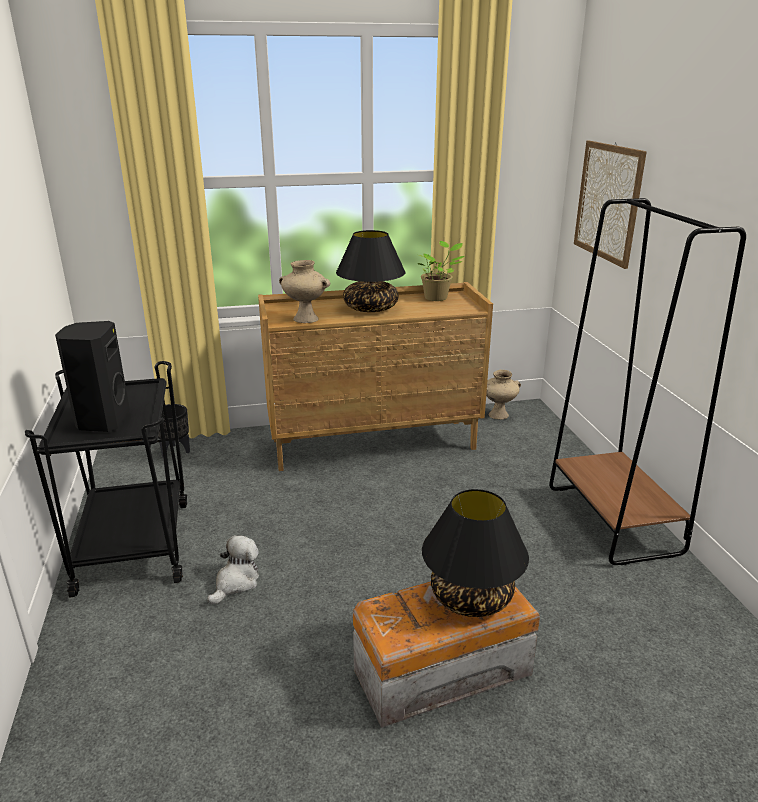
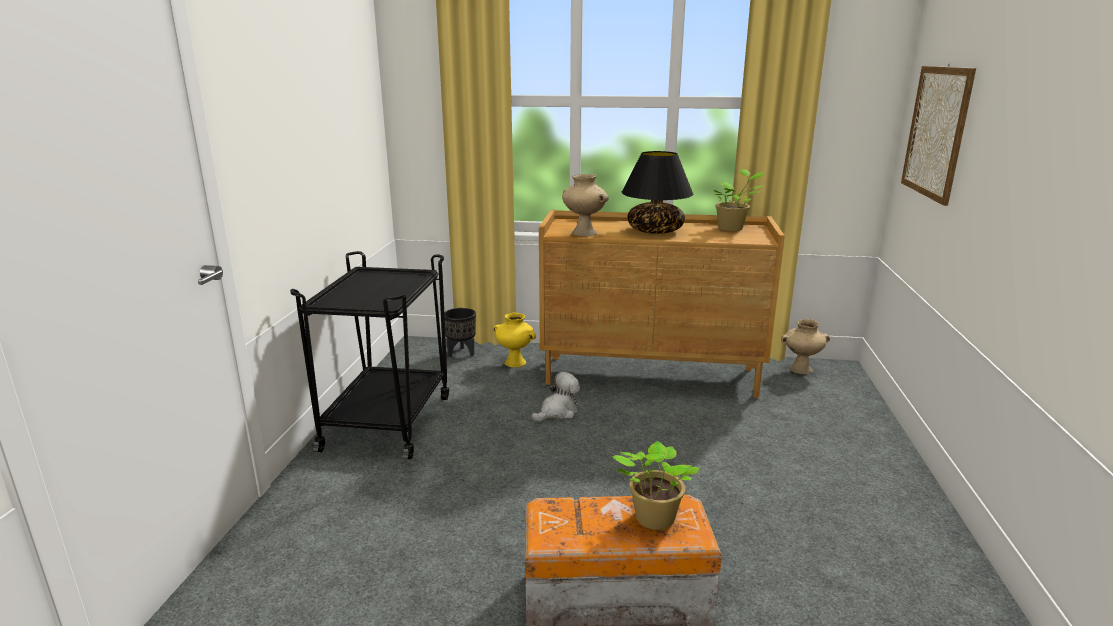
camera: 20 degrees right, 5 degrees down
black speaker [55,321,130,432] -> none
plush toy [208,535,259,604] -> plush toy moved to [531,372,580,422]
black table lamp [422,489,529,617] -> potted plant [612,441,699,530]
clothes rack [549,198,746,565] -> none
none -> yellow vase [493,313,536,368]

